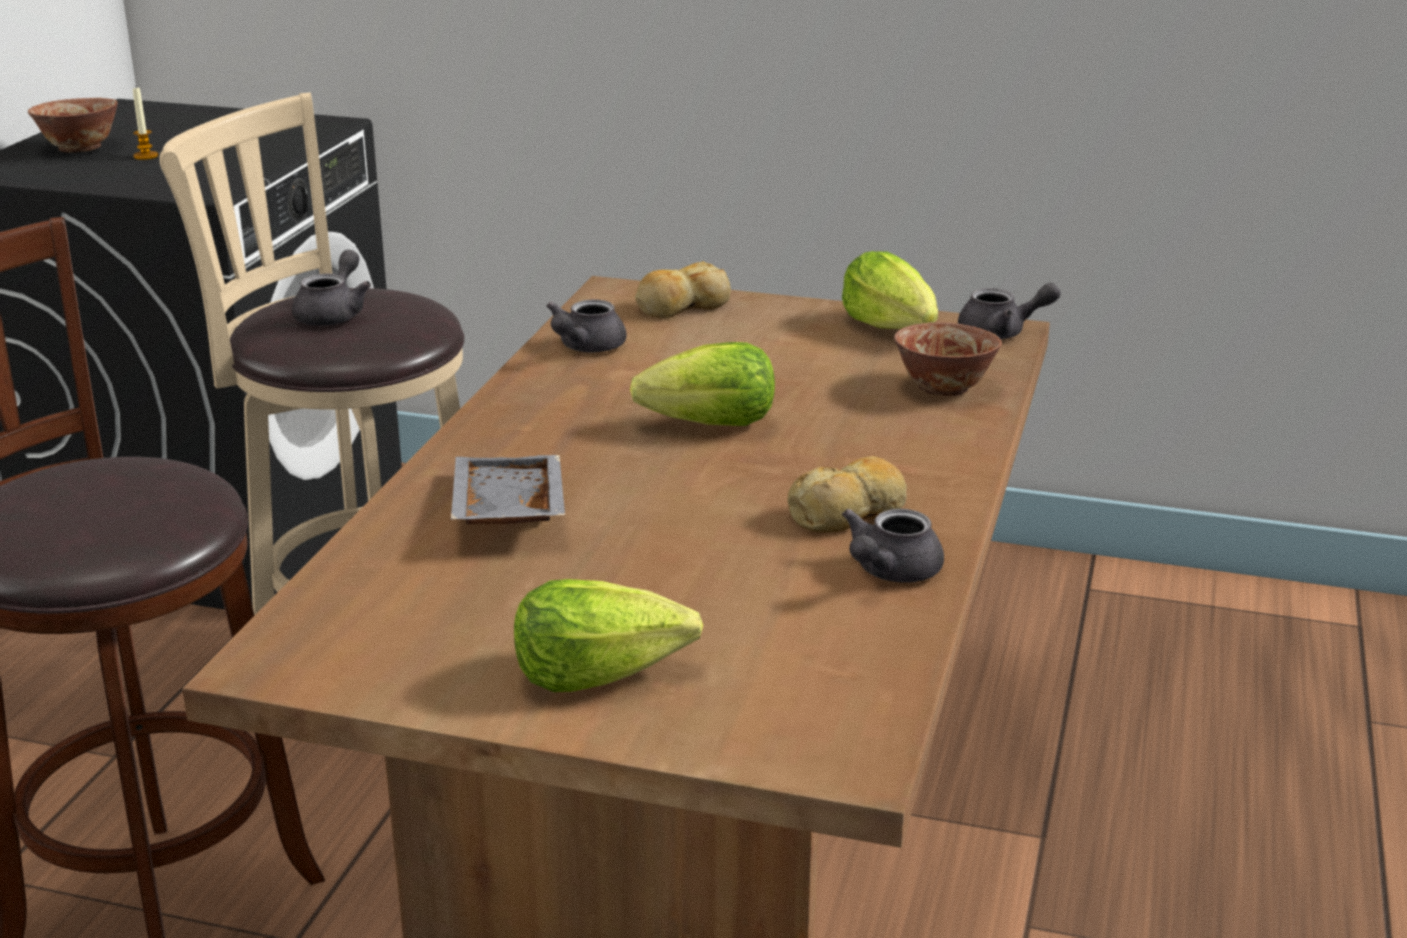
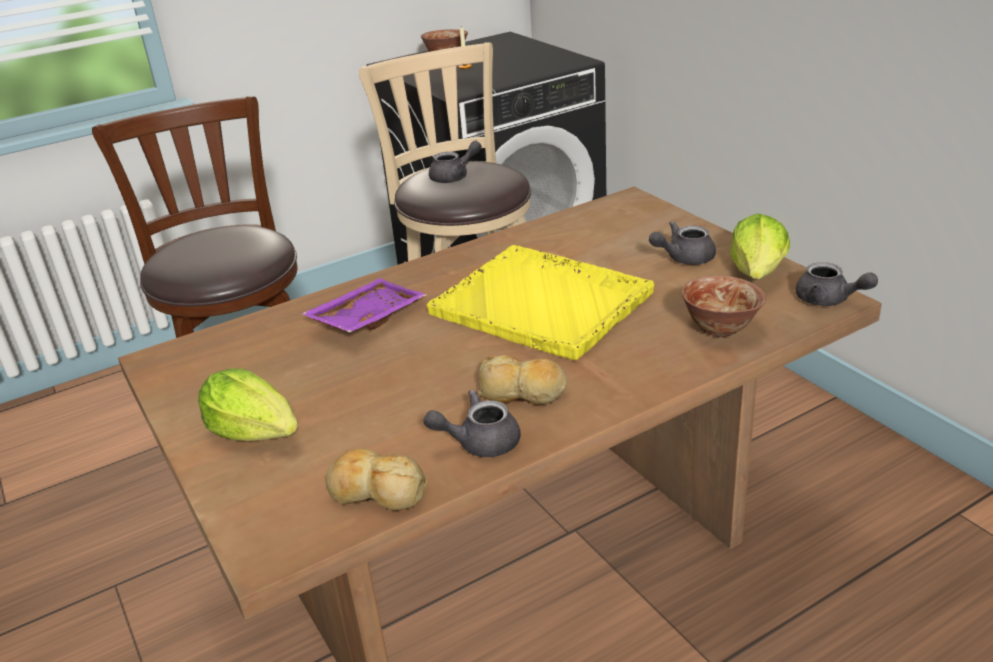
camera: 45 degrees right, 5 degrees up
grey tray [451,455,565,525] -> purple tray [301,278,427,332]
grey teapot [546,299,626,352] -> grey teapot moved to [649,221,716,265]
lettuce [630,342,775,426] -> yellow tray [427,245,654,361]
bread [635,261,731,318] -> bread moved to [325,448,428,511]

